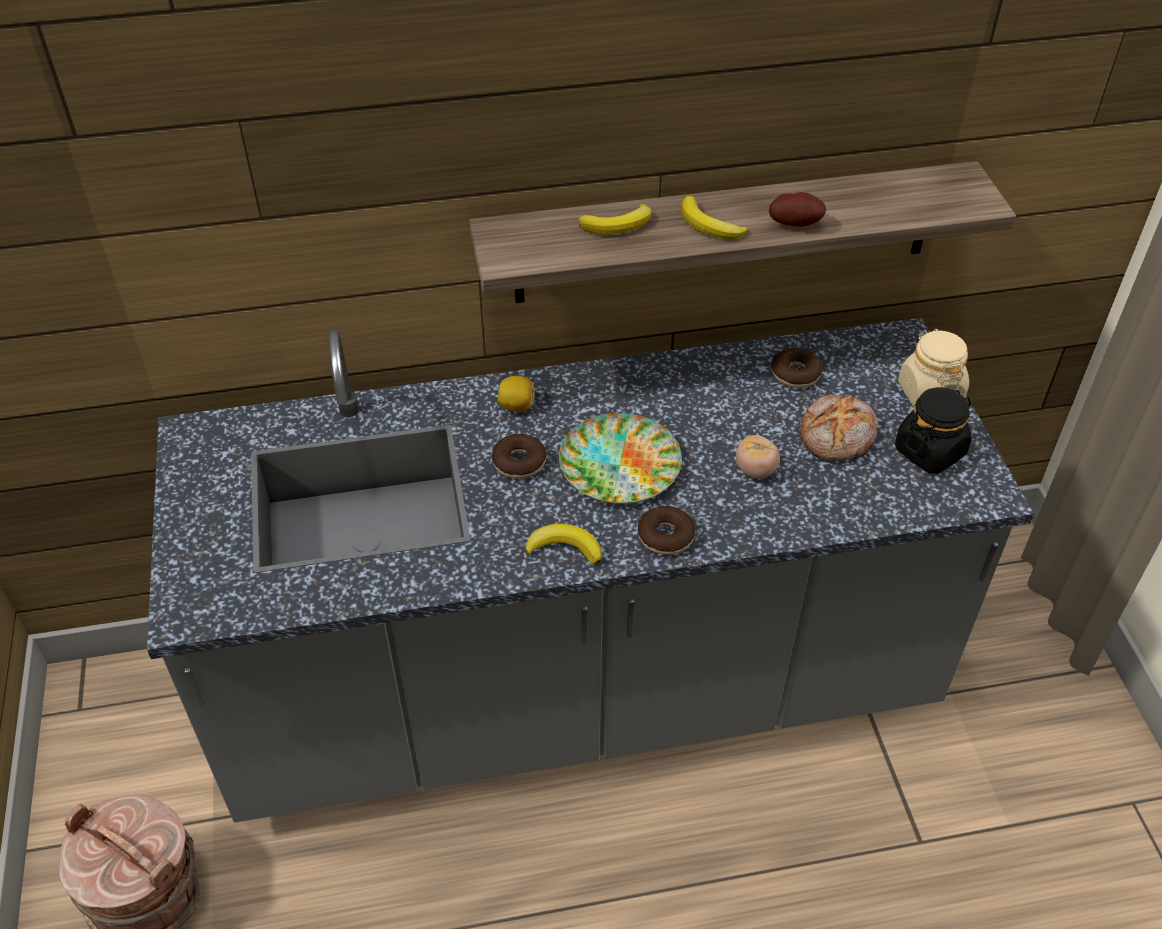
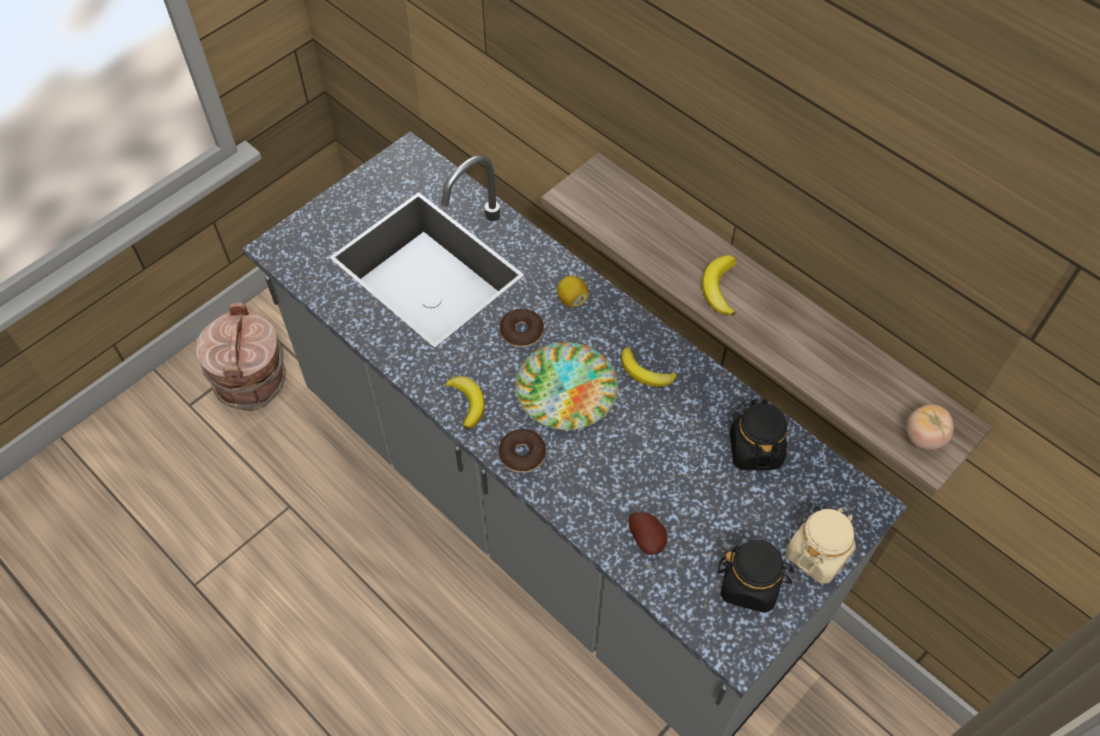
camera: 55 degrees right, 10 degrees up
banana [578,204,652,235] -> banana moved to [621,347,677,387]
tomato [736,435,780,479] -> tomato moved to [906,404,954,450]
potato [769,192,826,227] -> potato moved to [629,512,667,555]
donut [771,348,823,388] -> black jar [730,399,787,470]
bread [800,395,878,461] -> none

